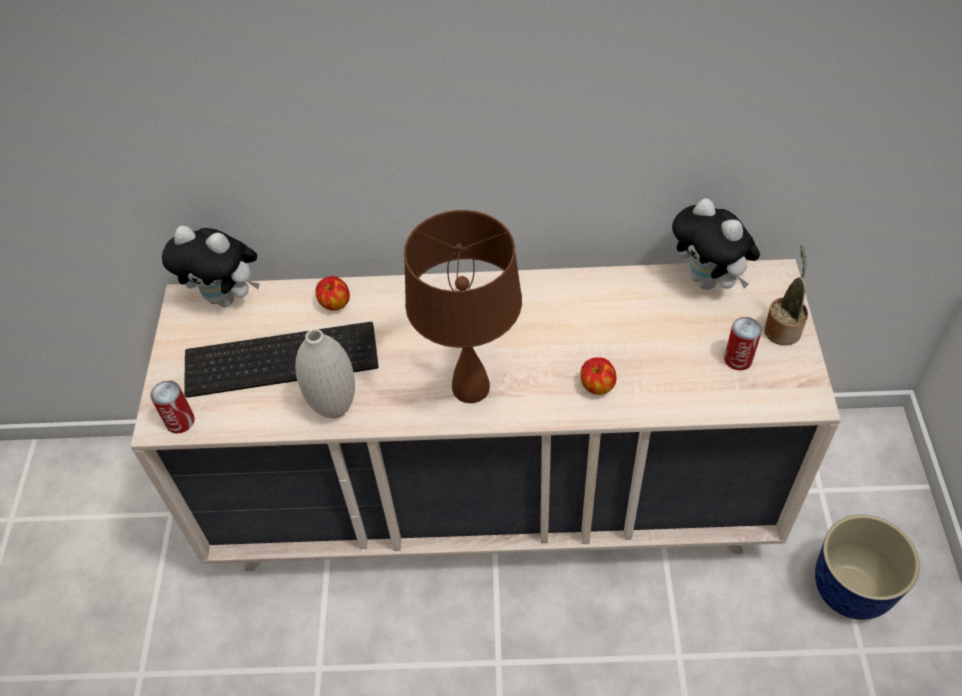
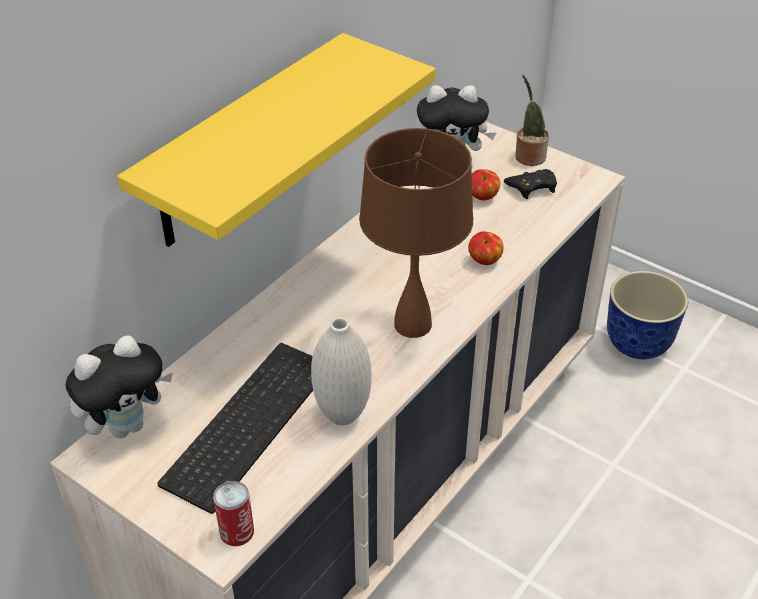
camera: 55 degrees left, 10 degrees down
apple [315,276,350,311] -> apple moved to [472,169,500,200]
can [724,317,762,370] -> black game controller [504,169,557,199]
none -> yellow shelf [117,33,436,247]

